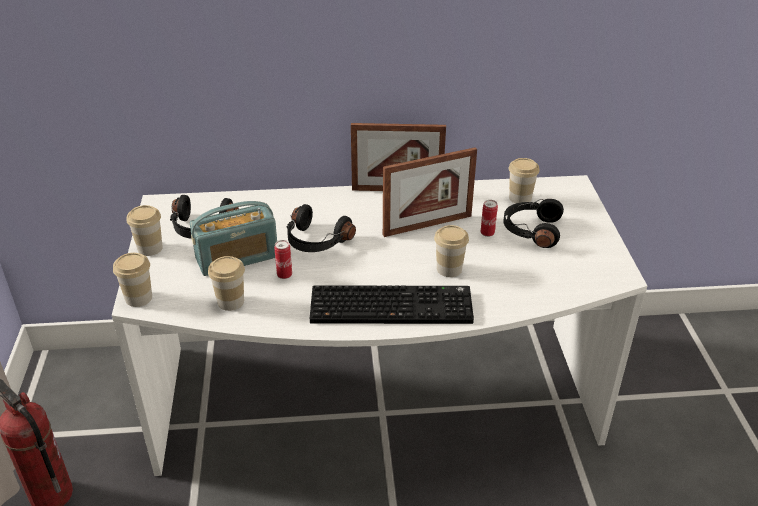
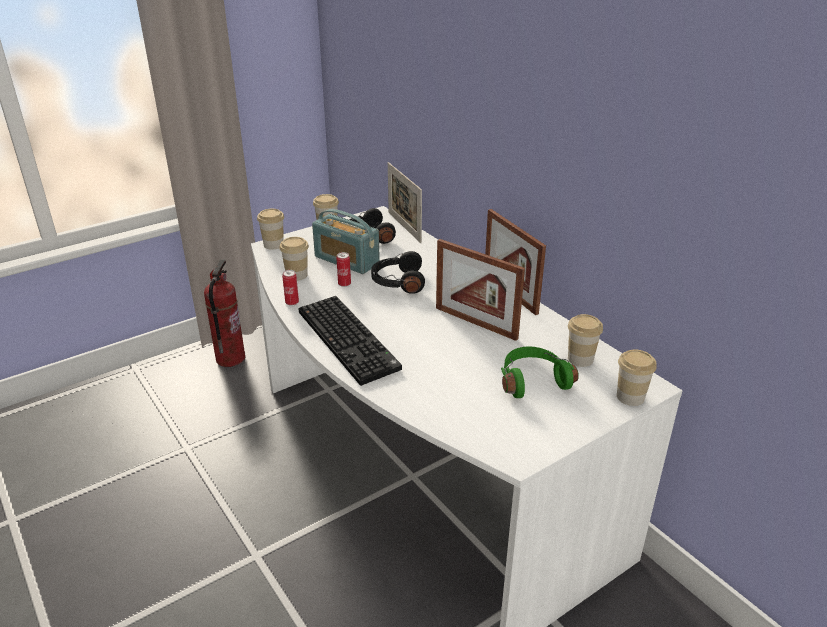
camera: 60 degrees right, 5 degrees down
cup [434,225,469,277] -> cup moved to [617,350,657,406]
can [480,200,498,237] -> can moved to [282,270,299,306]
black headphones [503,199,564,248] -> green headphones [501,346,579,398]
none -> picture frame [388,162,422,243]

